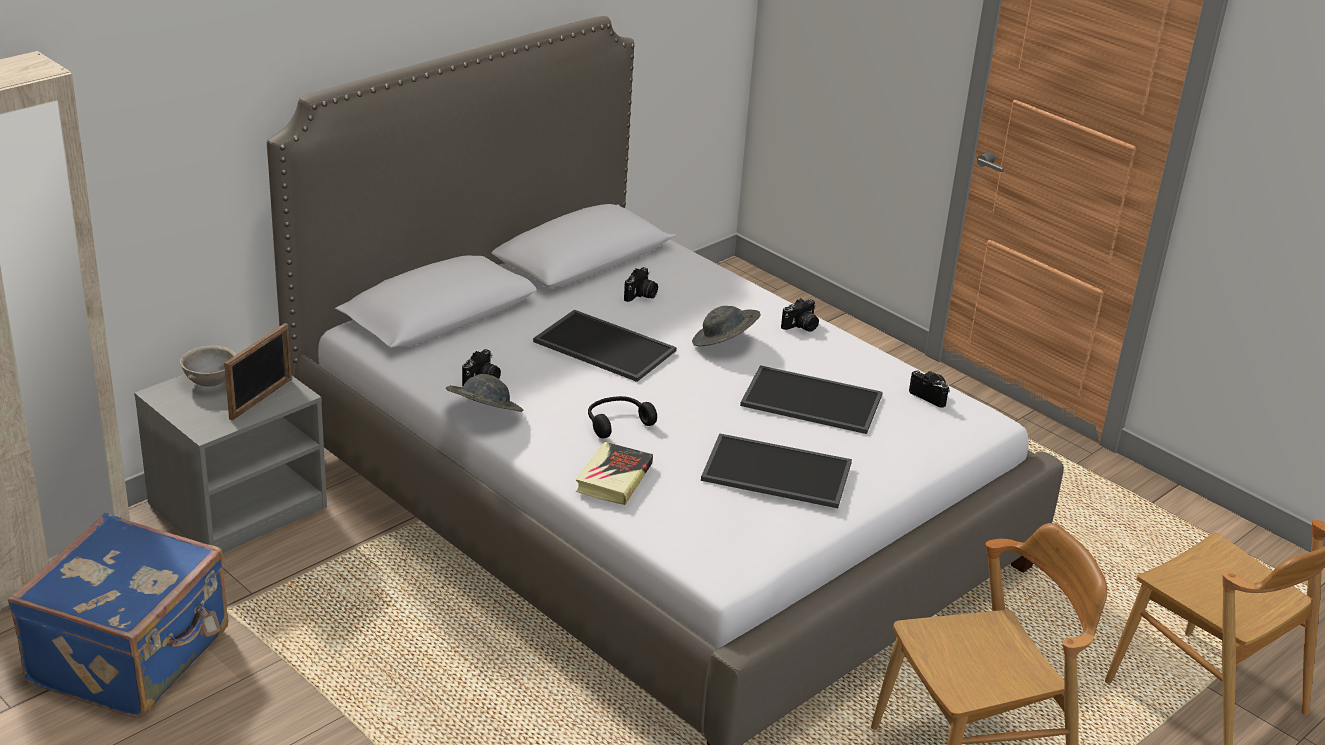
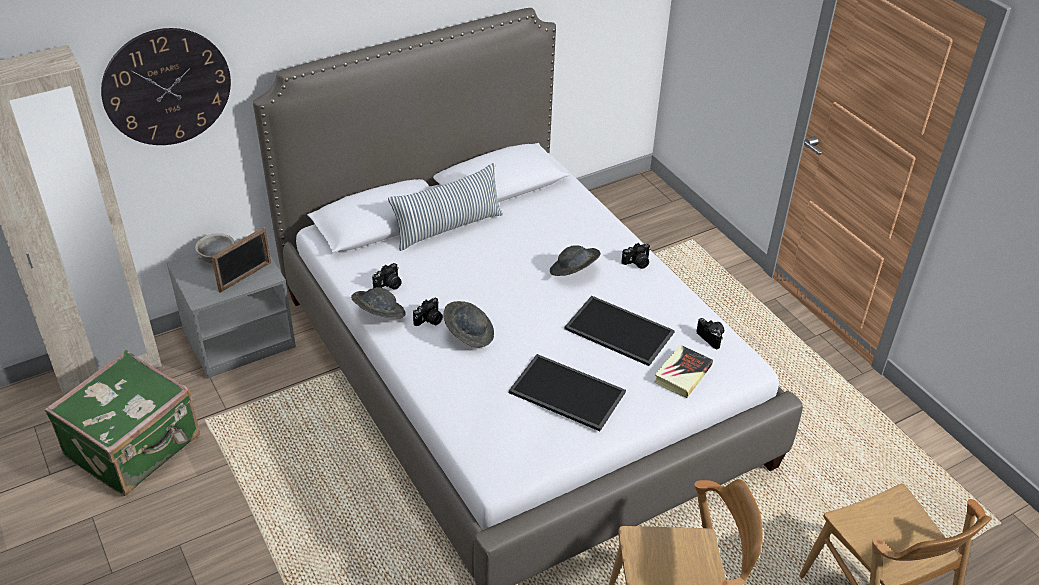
camera: 15 degrees right, 10 degrees up
blue suitcase [8,513,228,718] -> green suitcase [44,350,200,496]
tray [533,310,676,382] -> none
book [576,442,653,505] -> book moved to [654,345,713,398]
black headphones [588,396,657,438] -> grey hat [443,301,494,348]
camera [624,267,658,302] -> camera moved to [413,298,443,326]
none -> wall clock [101,28,231,145]
none -> pillow [388,163,503,251]

